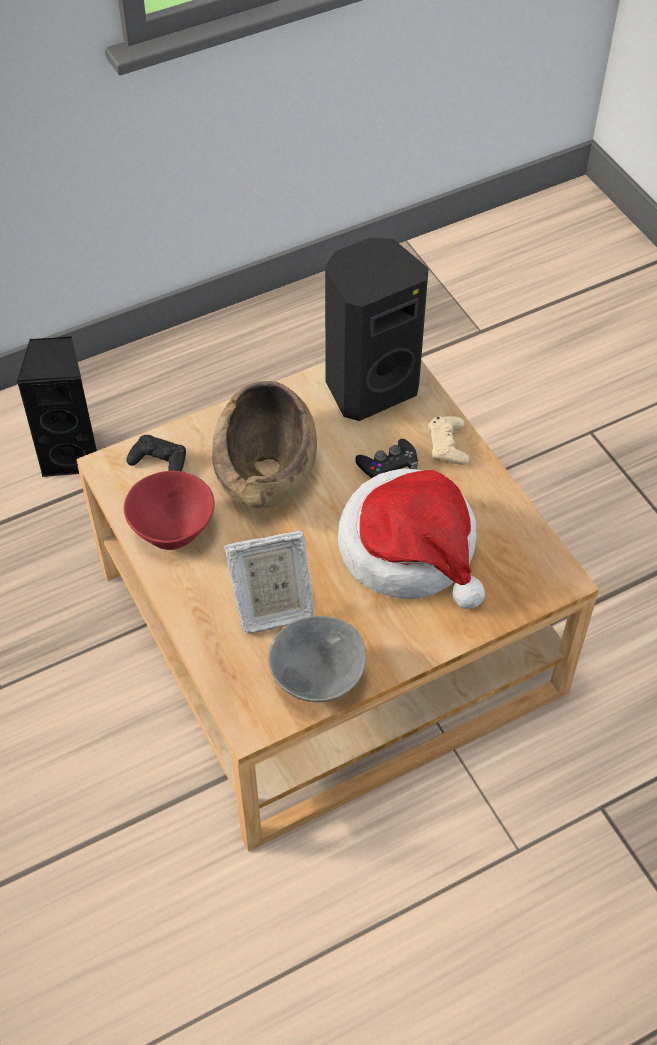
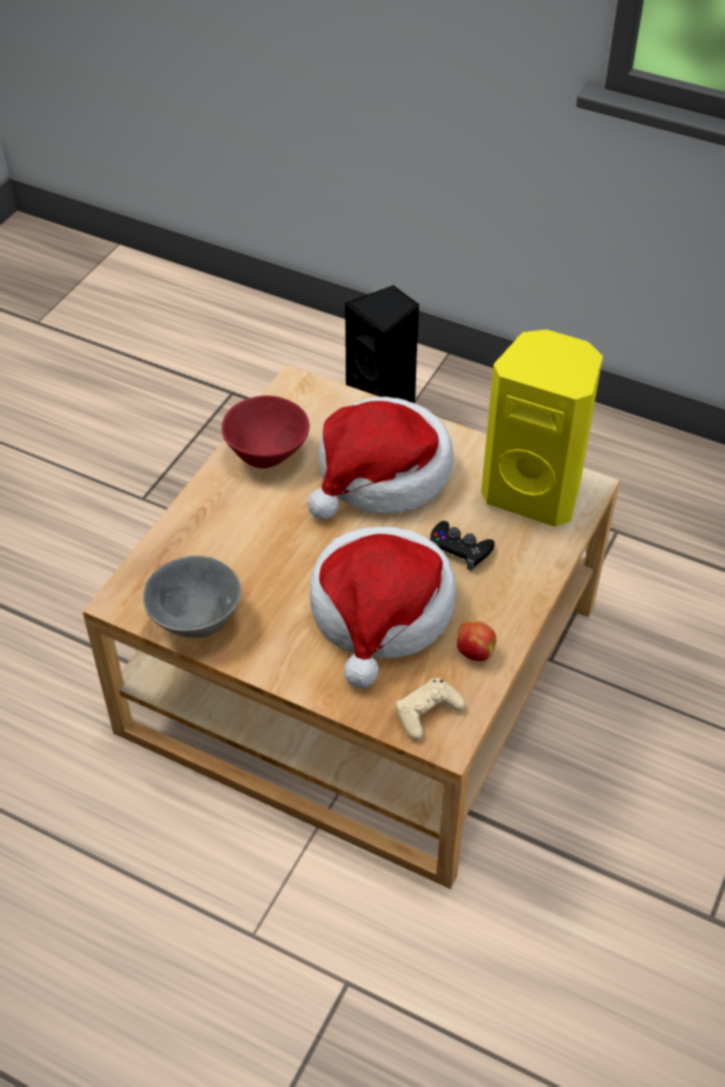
camera: 55 degrees right, 5 degrees down
black game controller [126,435,186,471] -> none
brown bowl [212,381,317,508] -> hat [307,397,453,520]
picture frame [224,530,314,633] -> none
black speaker [325,238,429,421] -> yellow speaker [481,330,603,527]
beige game controller [428,416,469,465] -> beige game controller moved to [395,678,466,740]
none -> apple [457,621,496,661]

